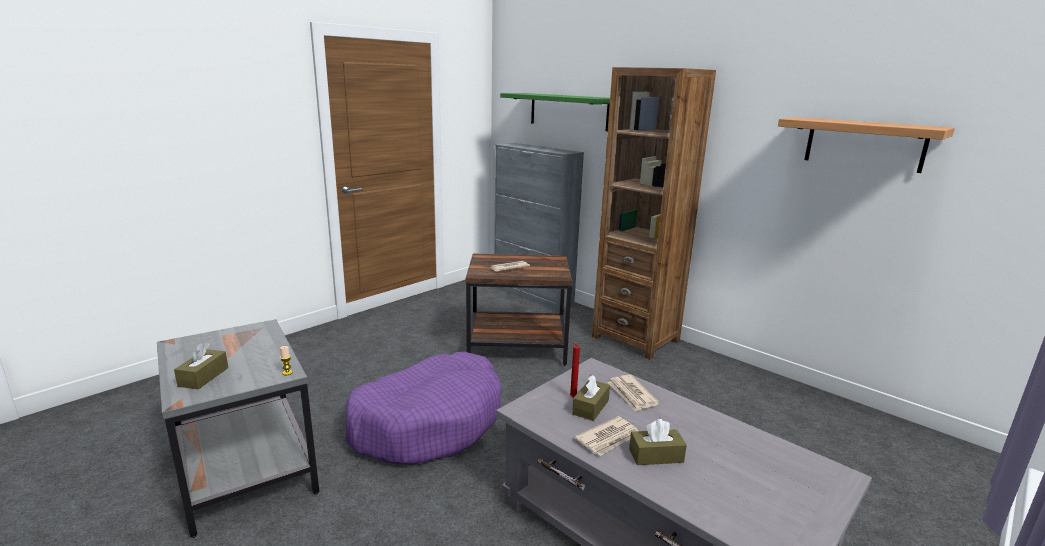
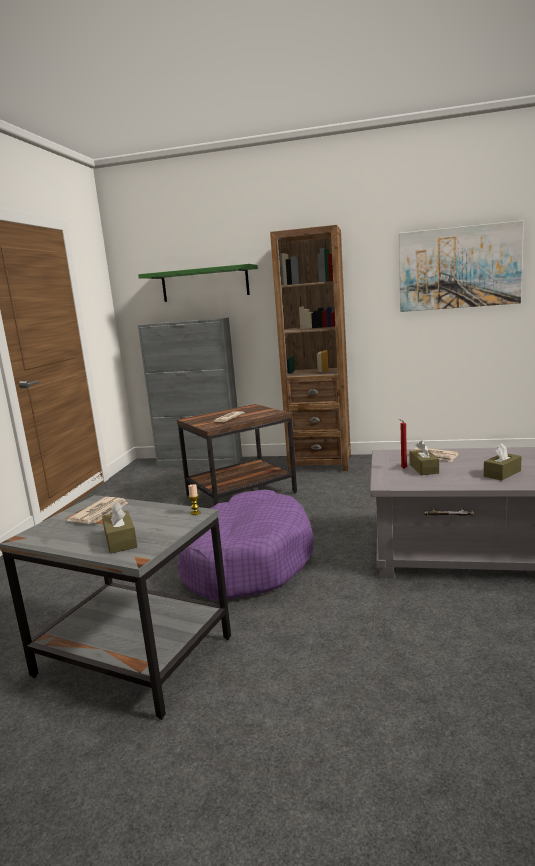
camera: 30 degrees left, 5 degrees down
newspaper [574,416,638,456] -> newspaper moved to [67,497,128,524]
shelf [778,117,955,173] -> picture [399,220,524,312]

